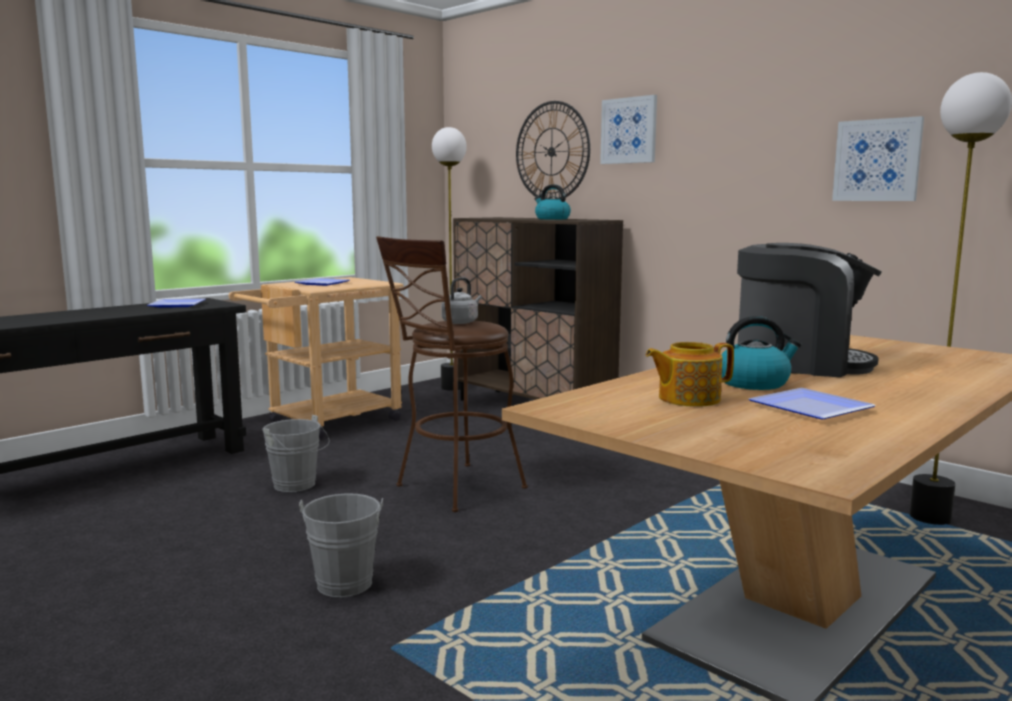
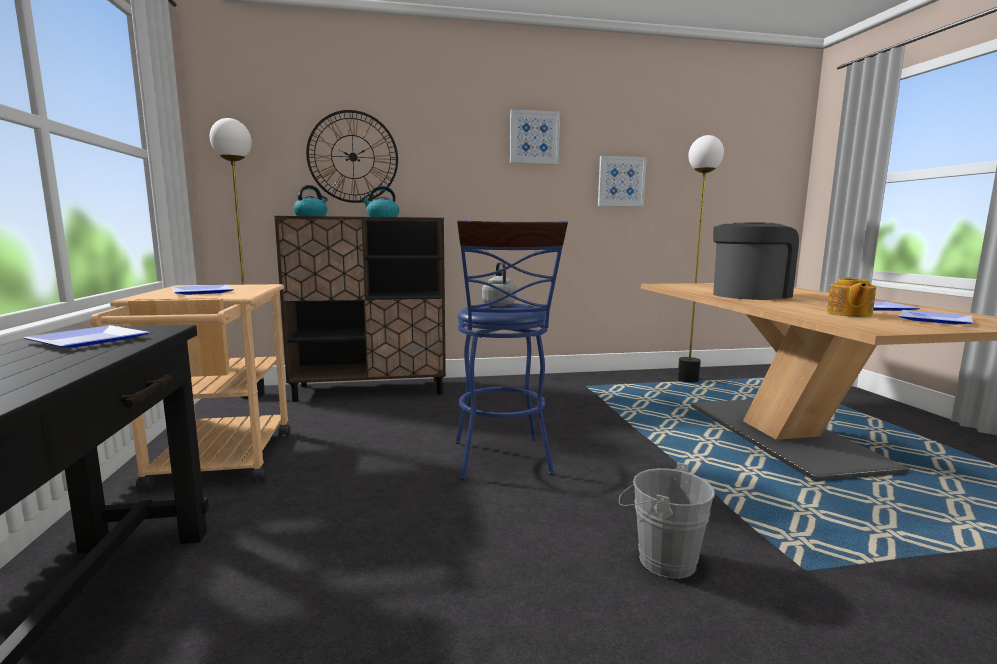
camera: 55 degrees left, 0 degrees up
grey bucket [262,415,330,492] -> none
brown stool [376,236,528,512] -> blue stool [455,220,568,480]
picture [600,95,657,164] -> picture moved to [510,109,560,164]
kettle [721,316,801,390] -> kettle moved to [293,185,328,216]
none -> plate [898,310,973,324]

